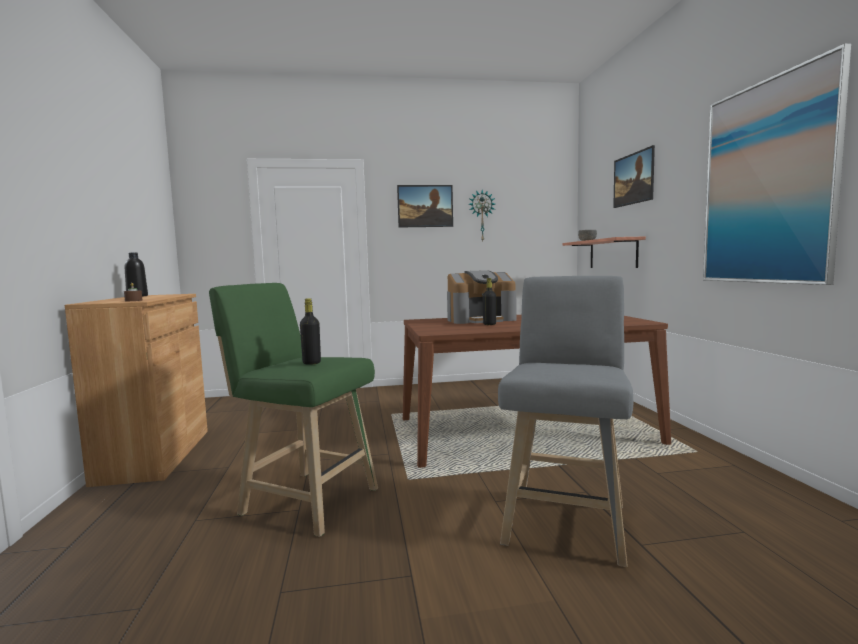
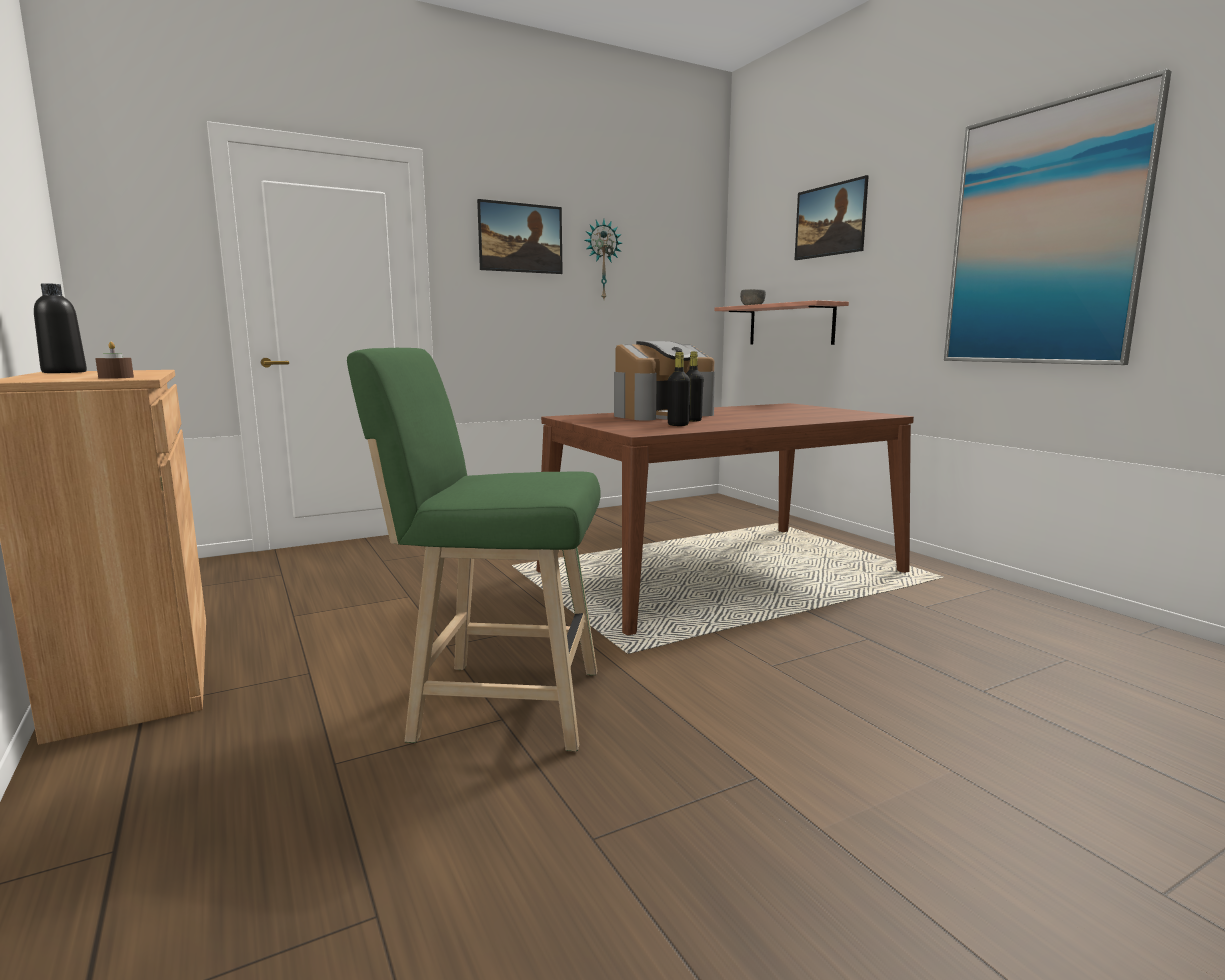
camera: 20 degrees left, 5 degrees up
black bottle [300,298,321,365] -> black bottle moved to [668,352,690,426]
grey stool [498,276,633,567] -> none

